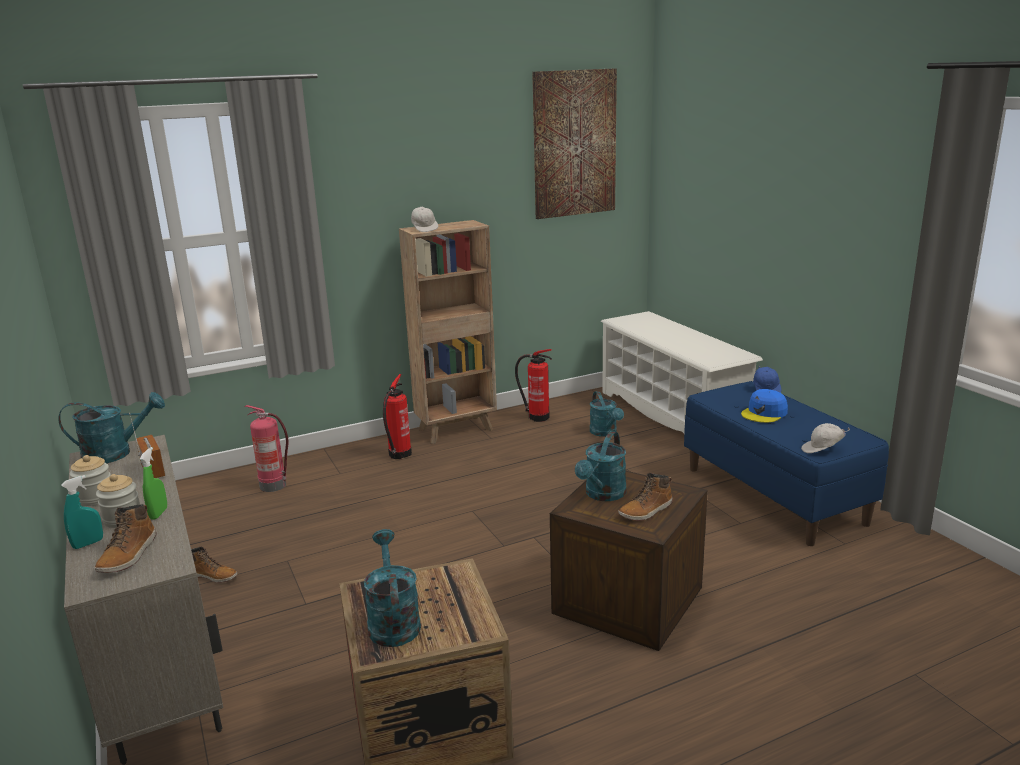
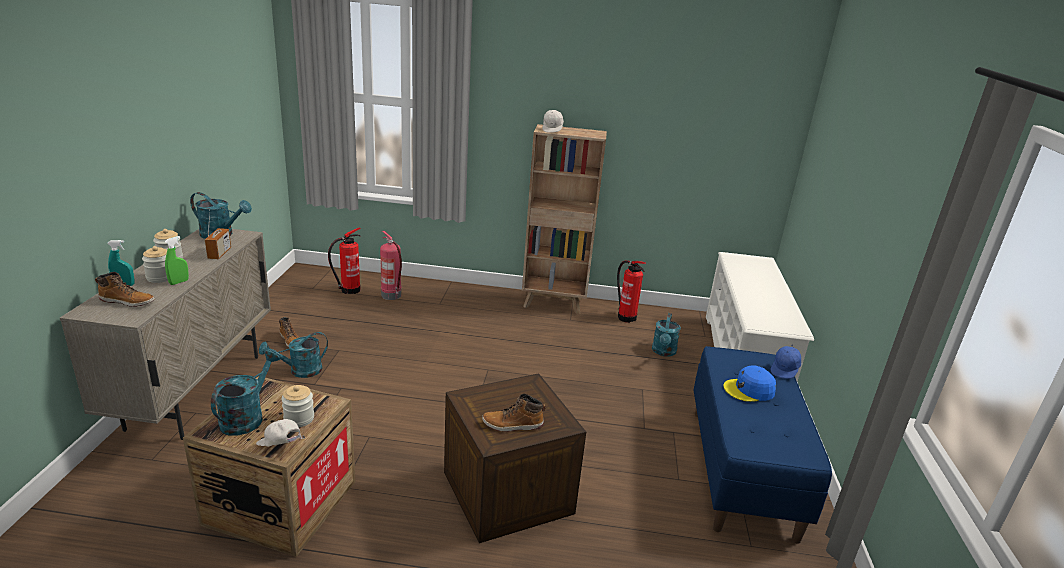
camera: 30 degrees right, 5 degrees up
boot [94,504,157,573] -> boot turned 120 degrees counterclockwise [95,272,155,307]
fire extinguisher [383,374,412,459] -> fire extinguisher moved to [328,227,361,294]
picture [532,68,617,219] -> none
turquoise watering can [575,431,626,501] -> turquoise watering can moved to [259,332,328,378]
white cap [801,423,850,453] -> white cap moved to [256,419,306,446]
none -> jar [281,385,314,427]

